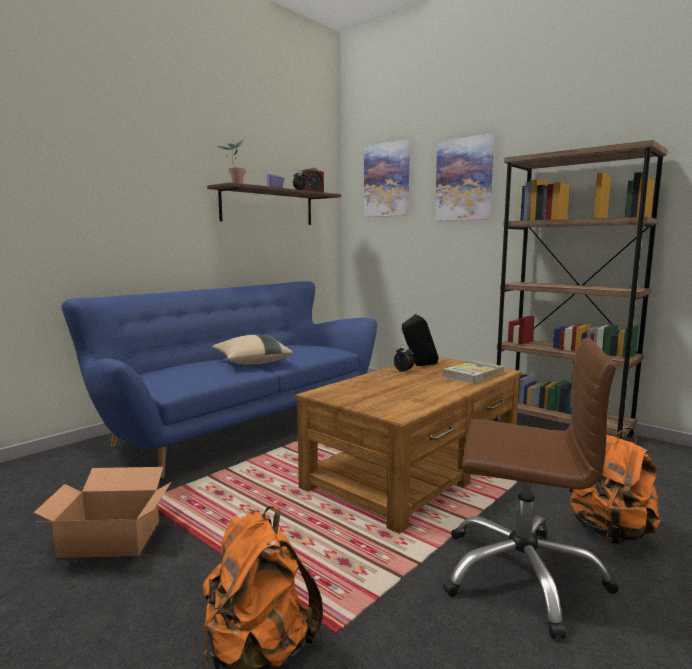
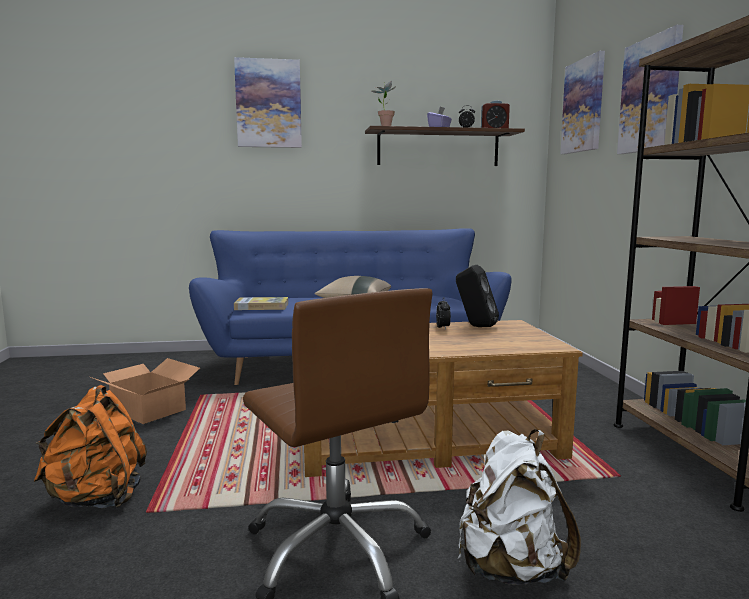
camera: 40 degrees right, 0 degrees up
book [441,360,504,384] -> book moved to [234,297,288,310]
orange backpack [569,428,661,545] -> white backpack [458,429,581,585]
none -> picture [234,57,302,148]

